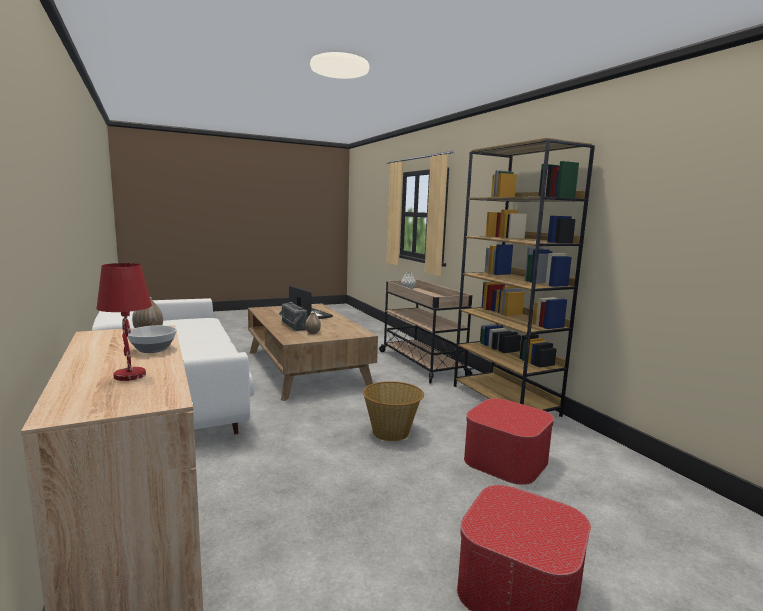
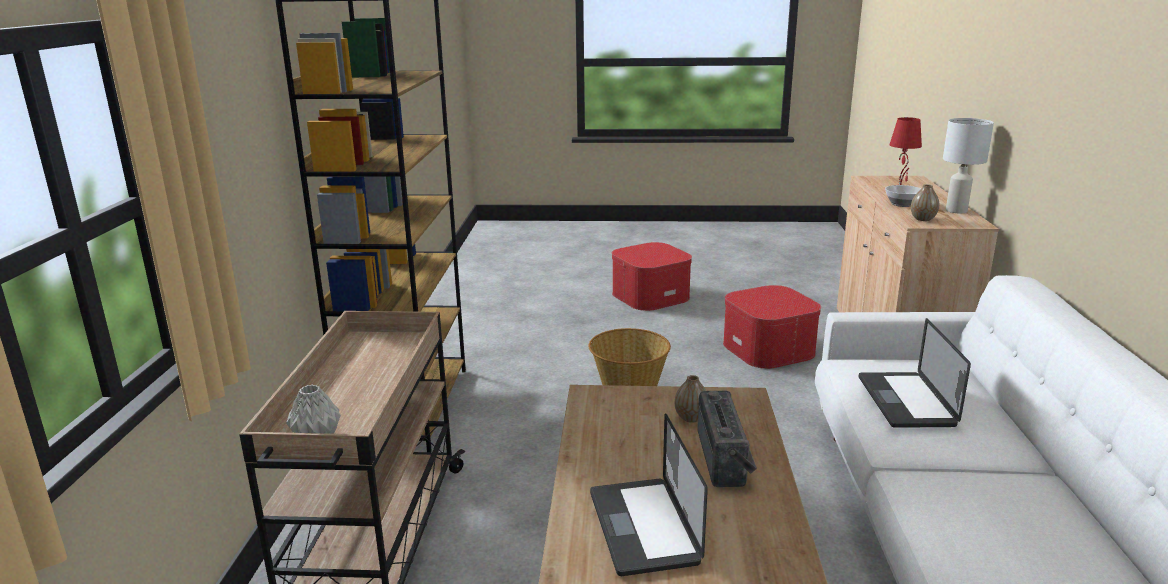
camera: 150 degrees left, 10 degrees up
ottoman [464,398,554,485] -> ottoman moved to [723,285,821,369]
none -> laptop [859,318,971,428]
none -> white table lamp [943,118,994,213]

